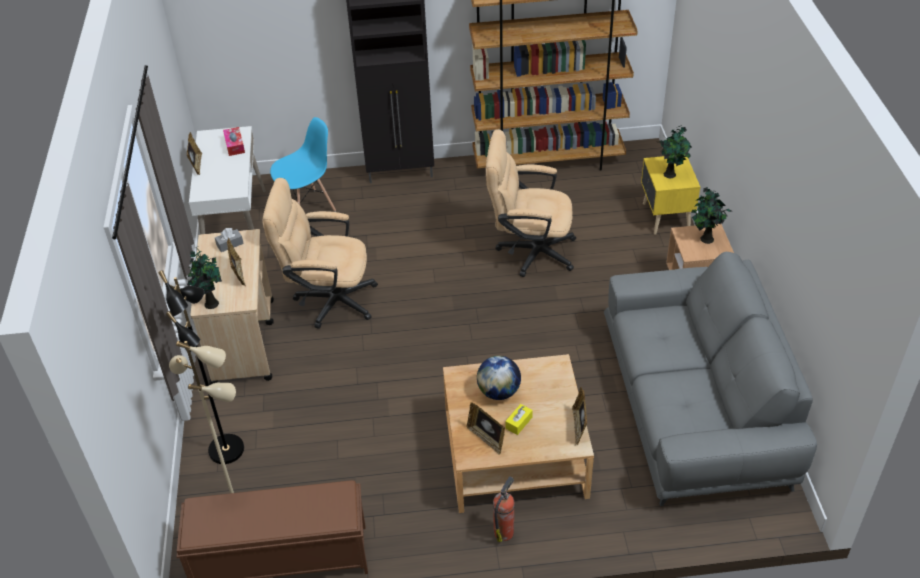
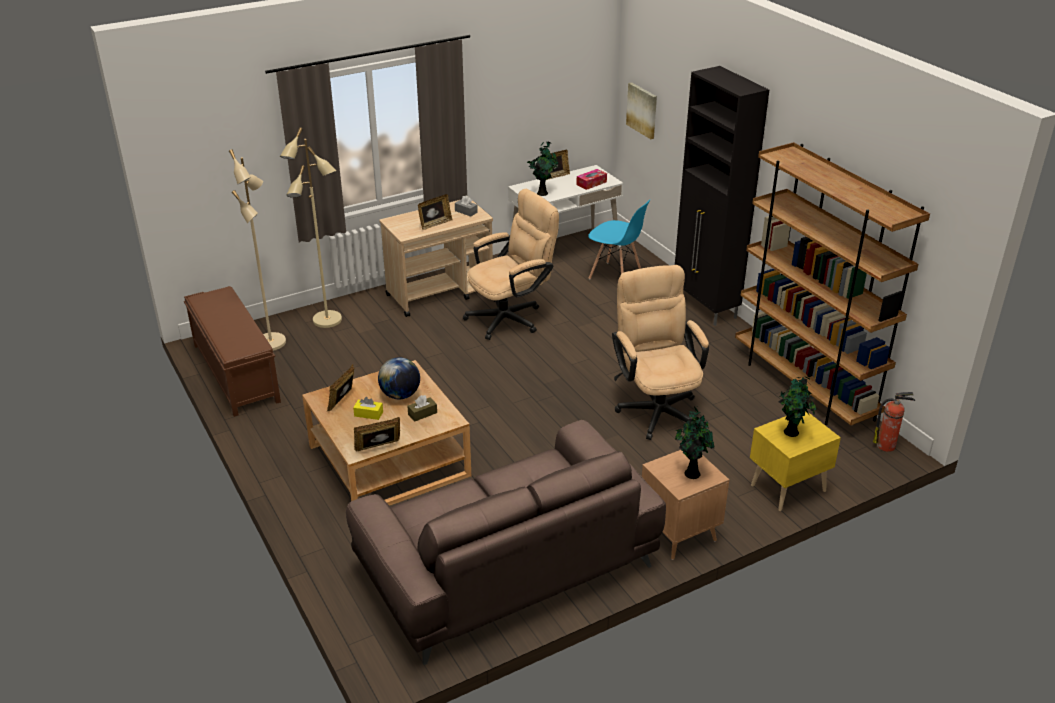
camera: 65 degrees right, 10 degrees down
black floor lamp [158,270,244,464] -> beige floor lamp [280,127,342,328]
potted plant [187,246,222,309] -> potted plant moved to [527,141,558,196]
beige office chair [262,178,378,329] -> beige office chair turned 75 degrees clockwise [463,189,559,340]
fire extinguisher [493,476,515,542] -> fire extinguisher moved to [873,392,915,452]
grey sofa [604,252,817,506] -> brown sofa [346,420,666,665]
none -> brown tissue box [407,395,437,422]
none -> picture [626,82,657,139]

